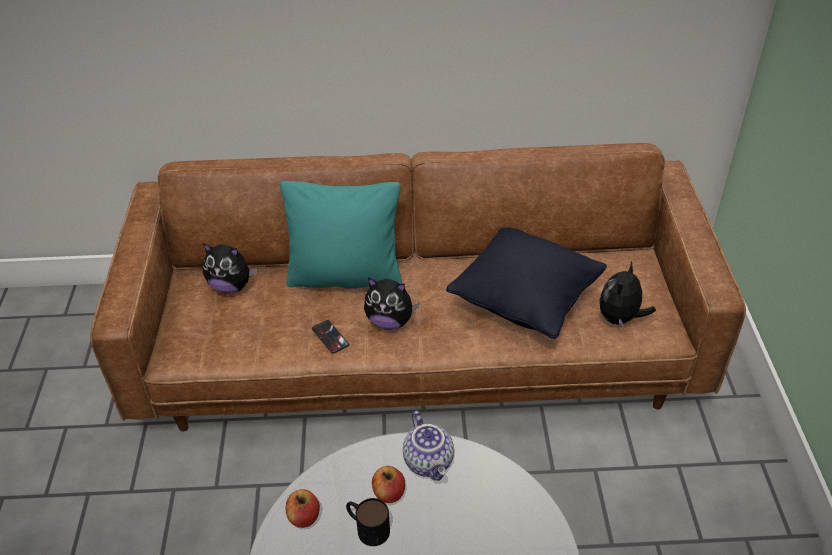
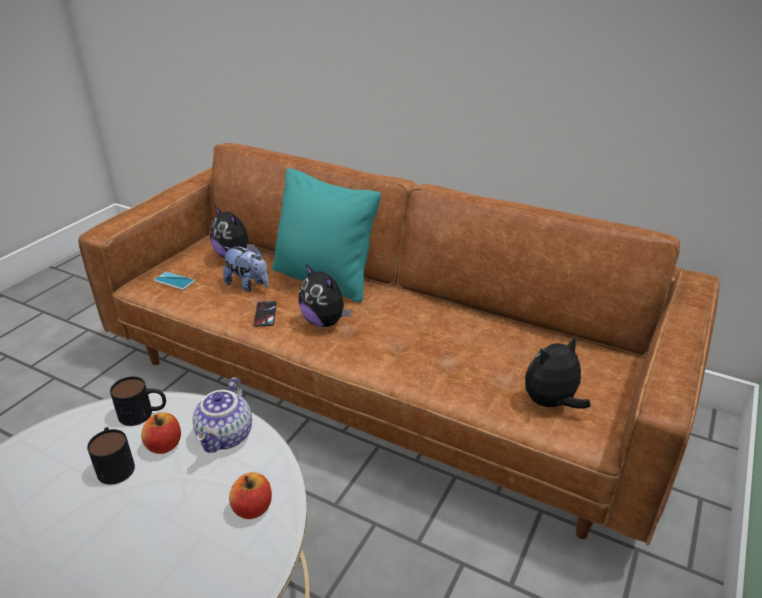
camera: 30 degrees right, 10 degrees down
apple [286,489,320,528] -> apple moved to [229,472,272,519]
black pillow [446,227,607,339] -> none
none -> mug [110,377,166,426]
none -> phone [154,272,195,290]
none -> plush toy [223,246,269,292]

